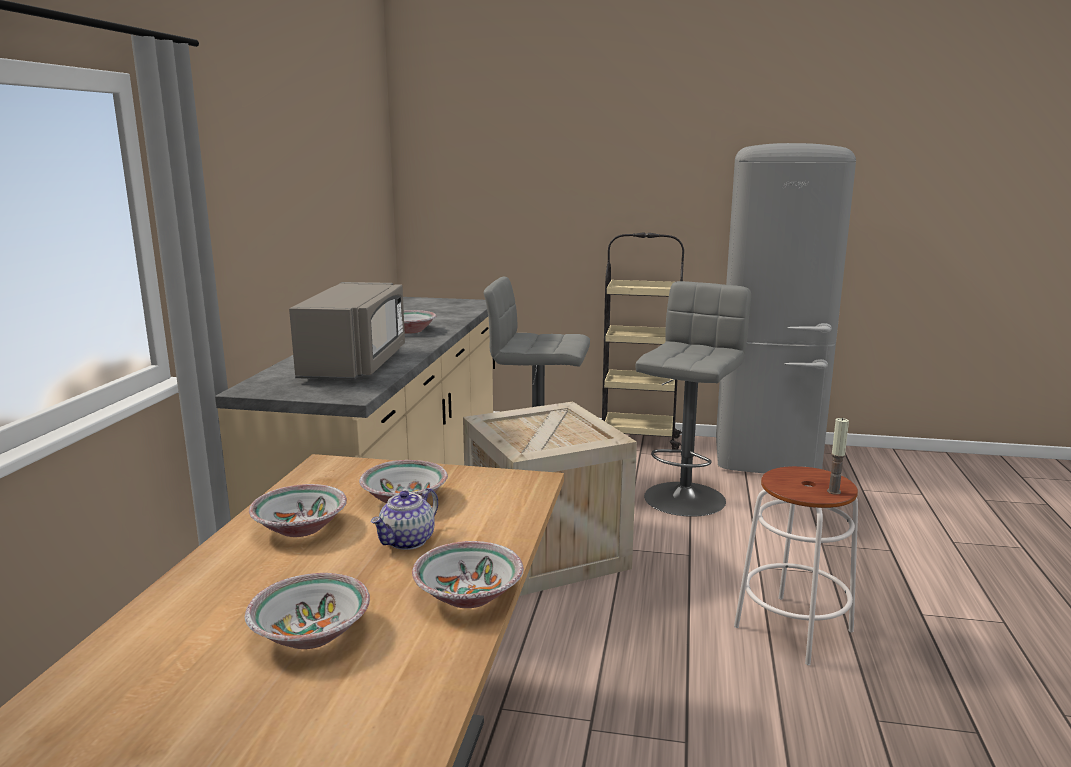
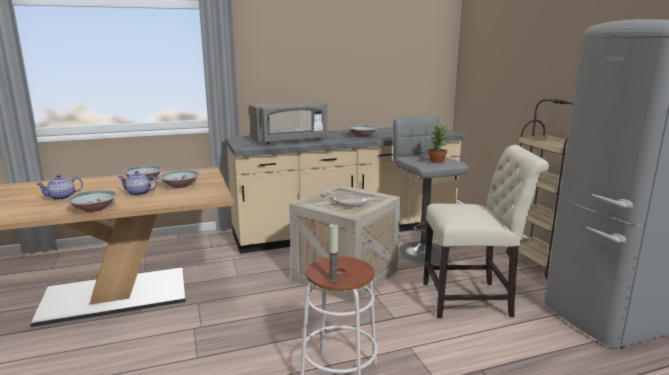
camera: 60 degrees right, 0 degrees up
bowl [245,573,370,649] -> teapot [36,175,83,200]
grey stool [635,281,751,517] -> beige chair [423,145,549,319]
none -> frying pan [322,190,369,207]
none -> potted plant [428,122,447,163]

